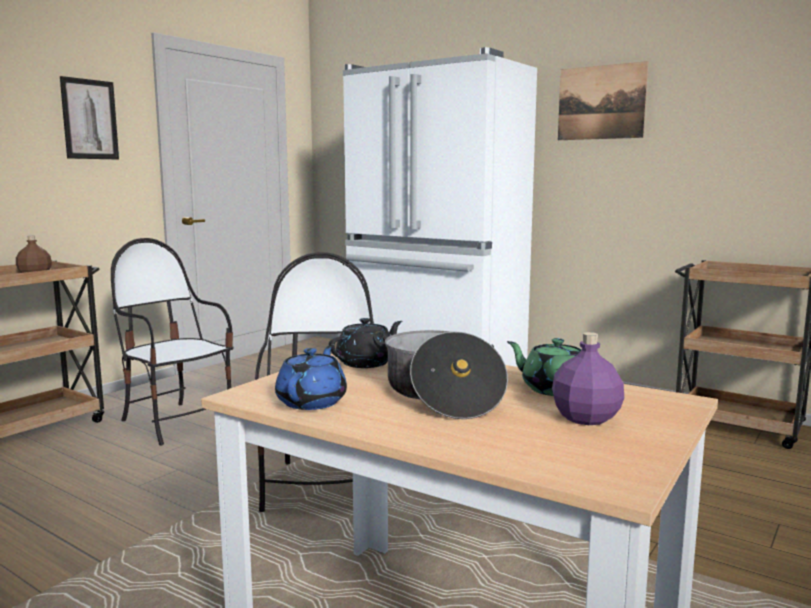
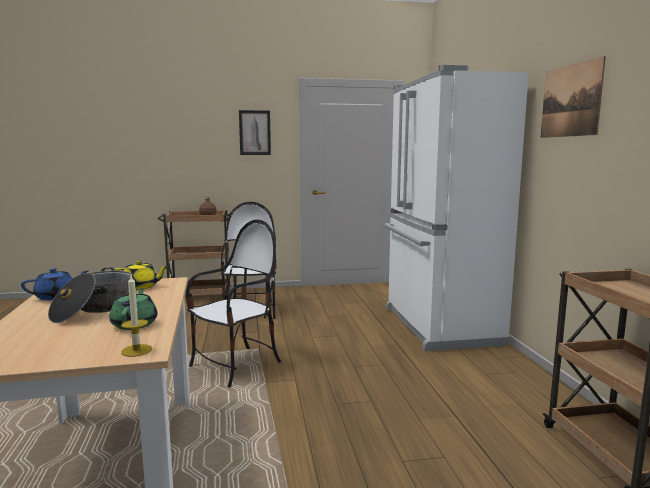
camera: 45 degrees right, 0 degrees up
black teapot [329,318,402,368] -> yellow teapot [114,260,169,290]
purple bottle [552,332,624,425] -> none
none -> candle [121,275,152,357]

